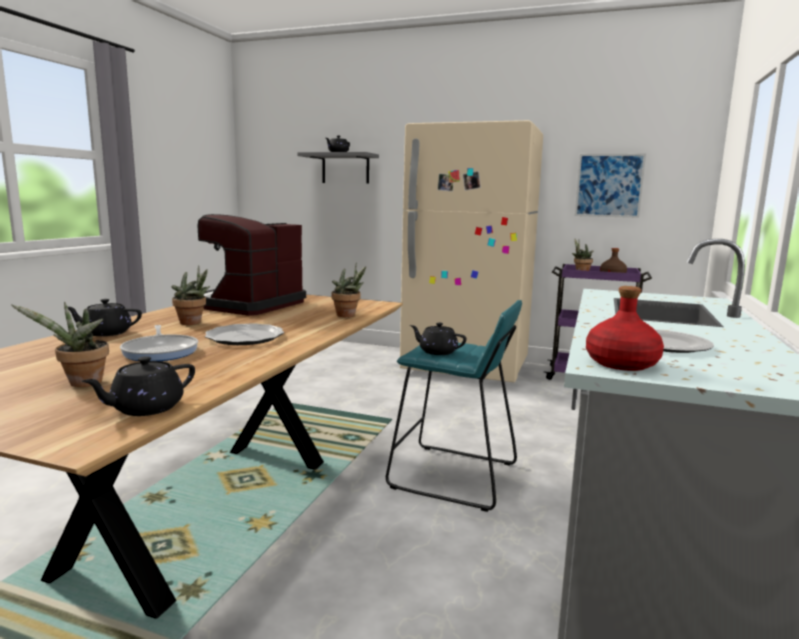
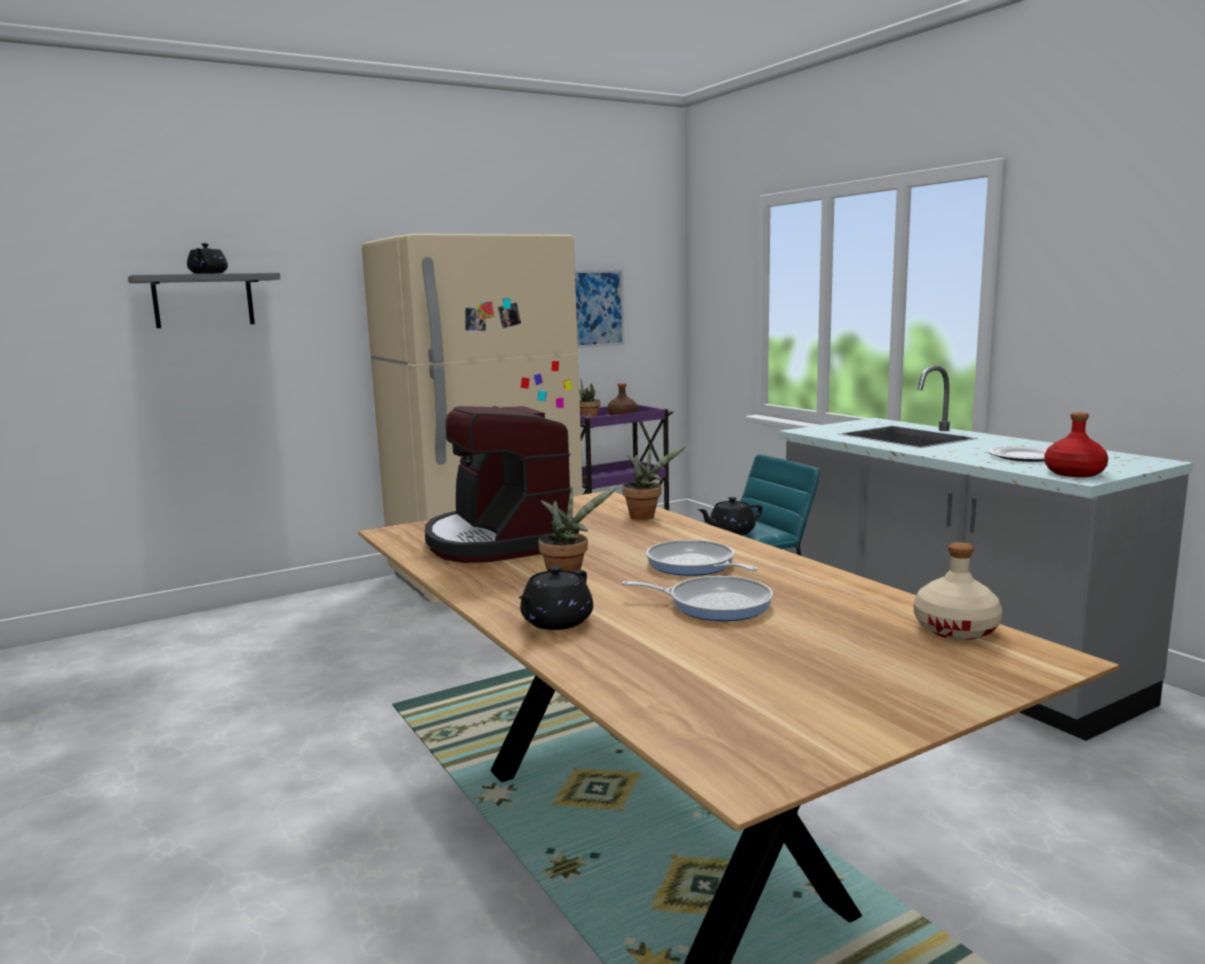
camera: 50 degrees left, 0 degrees up
potted plant [11,302,109,387] -> none
black teapot [81,356,195,416] -> beige bottle [914,542,1002,640]
plate [205,323,284,345] -> frying pan [646,540,758,576]

